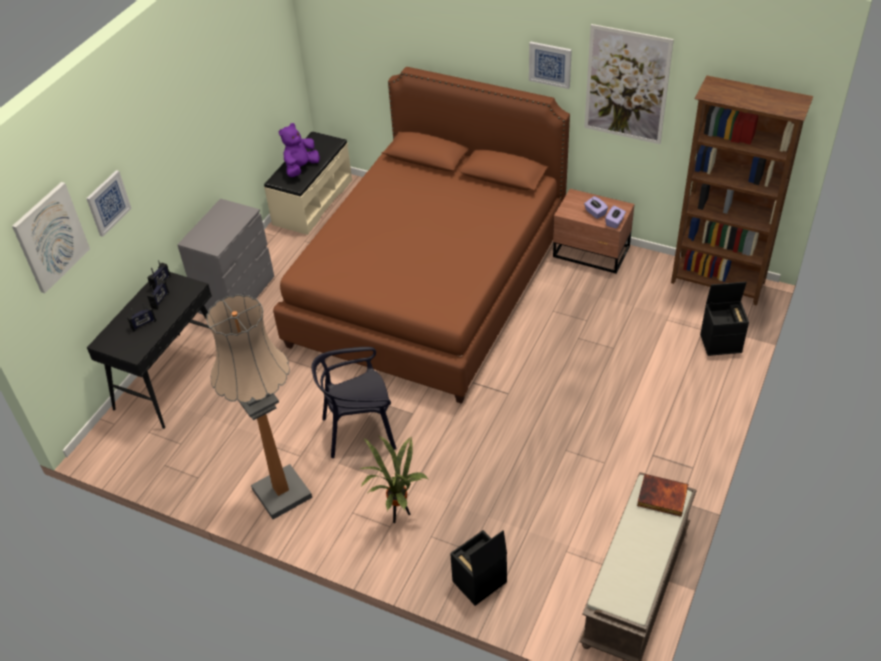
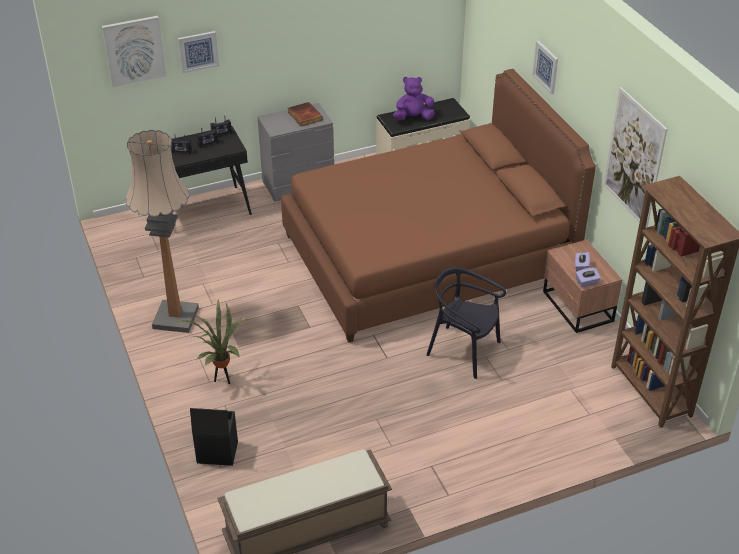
camera: 40 degrees right, 5 degrees down
black chair [312,347,396,458] -> black chair moved to [426,267,506,379]
picture [529,42,572,89] -> picture moved to [532,40,558,94]
book [637,474,689,517] -> book moved to [288,102,323,126]
black storage box [700,282,749,356] -> none

